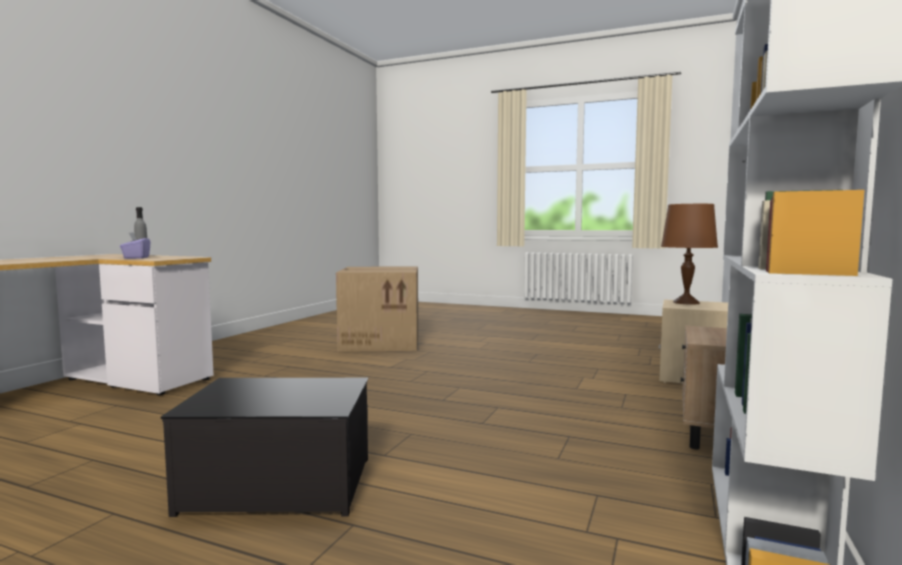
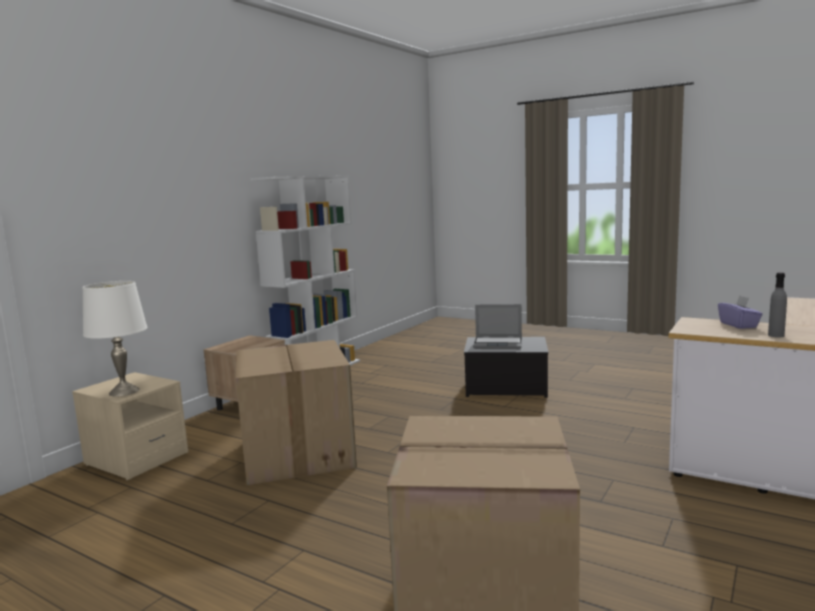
camera: 170 degrees left, 5 degrees up
brown table lamp [661,204,718,305] -> white table lamp [82,281,148,397]
none -> cardboard box [236,340,357,485]
none -> laptop [473,304,522,349]

